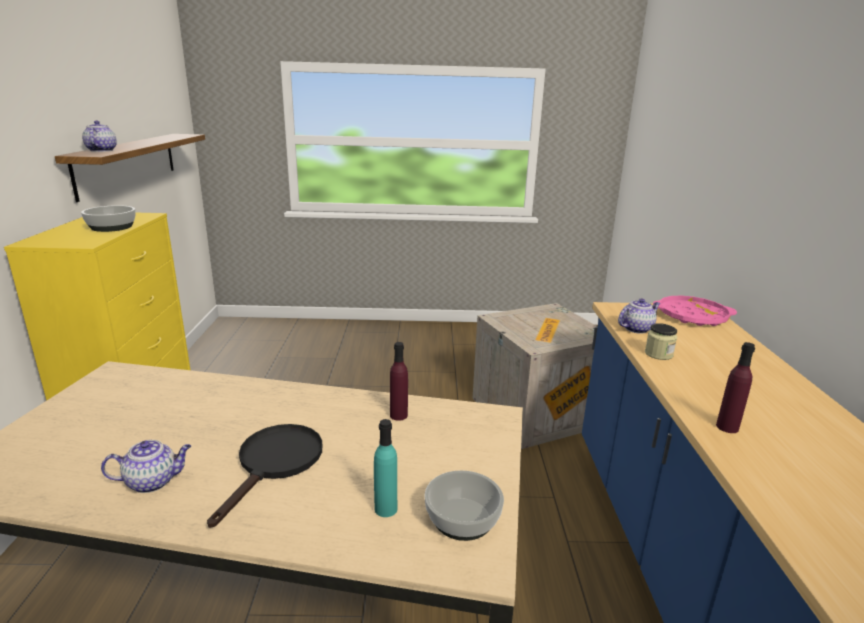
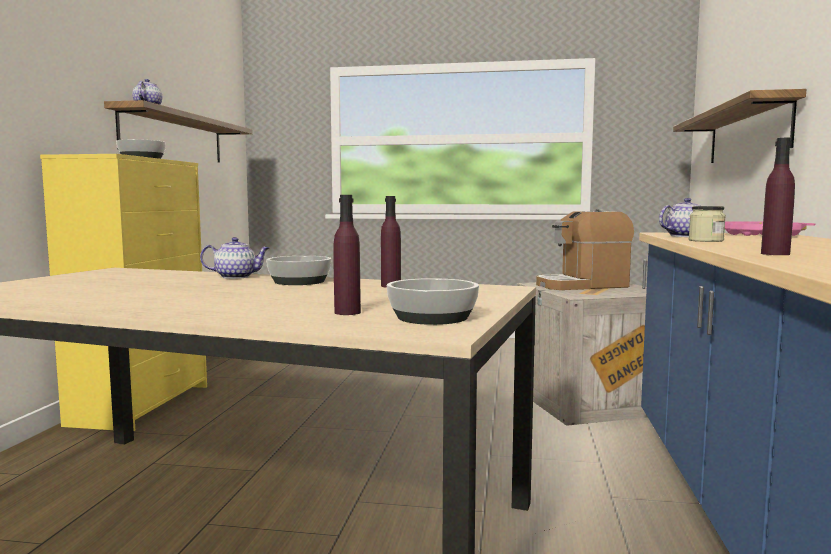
camera: 10 degrees right, 15 degrees down
teapot [101,440,191,493] -> teapot moved to [200,237,269,279]
black frying pan [207,424,322,528] -> none
turquoise bottle [374,419,397,517] -> purple bottle [333,195,361,315]
none -> bowl [266,256,331,285]
none -> coffee machine [536,209,634,290]
none -> shelf [673,89,806,163]

